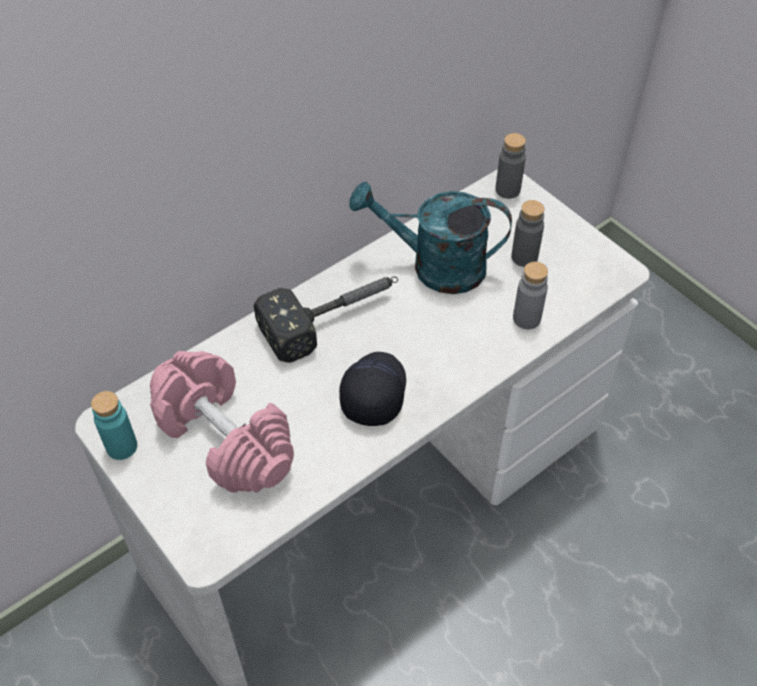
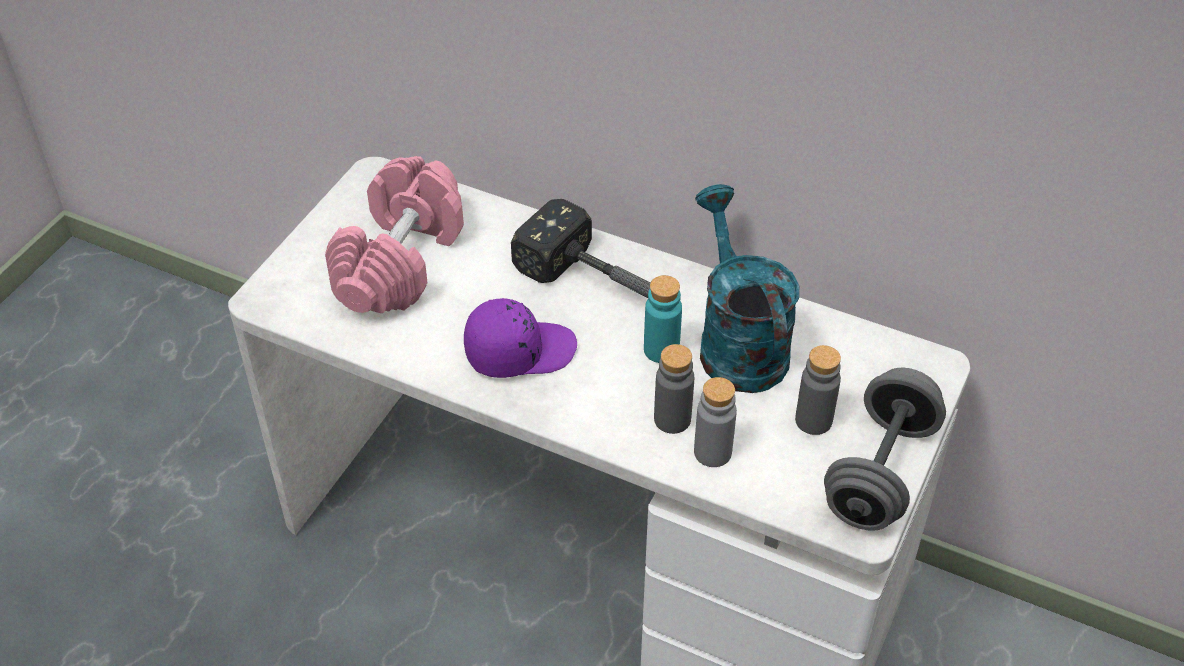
camera: 65 degrees right, 5 degrees down
turquoise bottle [91,391,137,460] -> turquoise bottle moved to [644,275,682,363]
black cap [339,352,406,426] -> purple cap [464,298,577,378]
grey bottle [495,133,526,199] -> grey bottle moved to [654,344,694,434]
none -> grey dumbbell [824,368,946,531]

